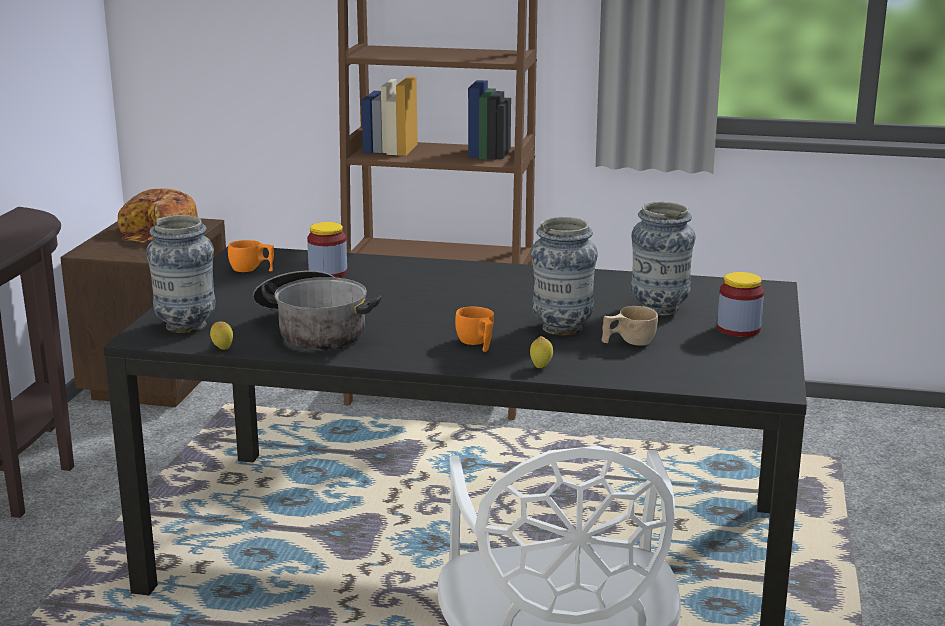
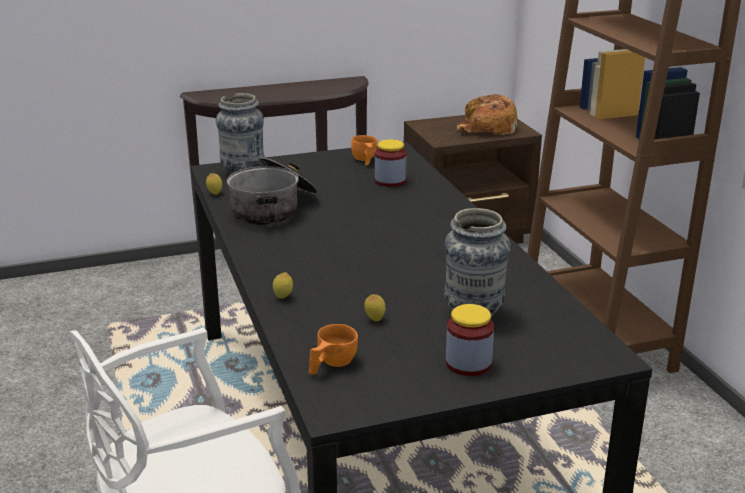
camera: 60 degrees right, 5 degrees up
orange cup [455,307,494,352] -> orange cup moved to [309,324,358,375]
vase [531,217,598,335] -> none
beige cup [601,306,658,346] -> lemon [364,294,386,322]

